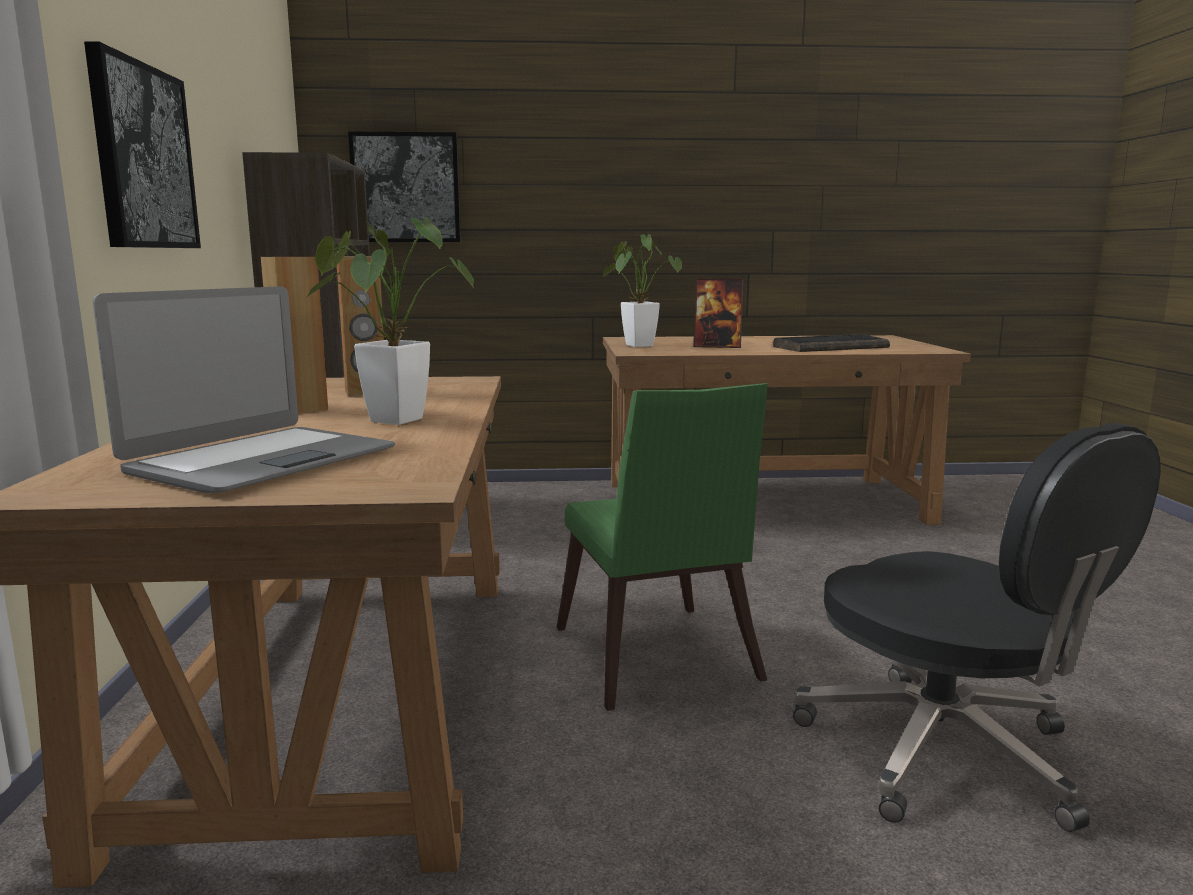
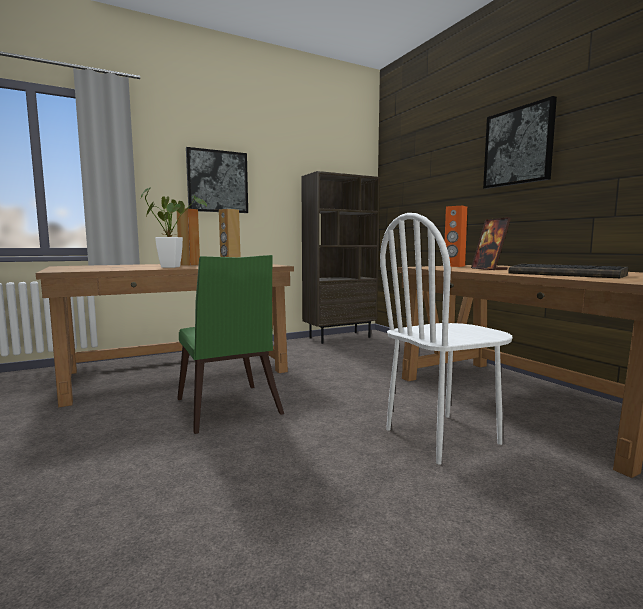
camera: 65 degrees right, 5 degrees down
laptop [93,286,395,493] -> none
picture [348,131,461,242] -> picture moved to [483,96,557,189]
green chair [557,383,768,711] -> green chair turned 75 degrees counterclockwise [177,255,284,434]
potted plant [603,234,682,347] -> orange speaker [445,206,467,267]
black office chair [793,423,1161,832] -> none
none -> white chair [380,213,512,465]

